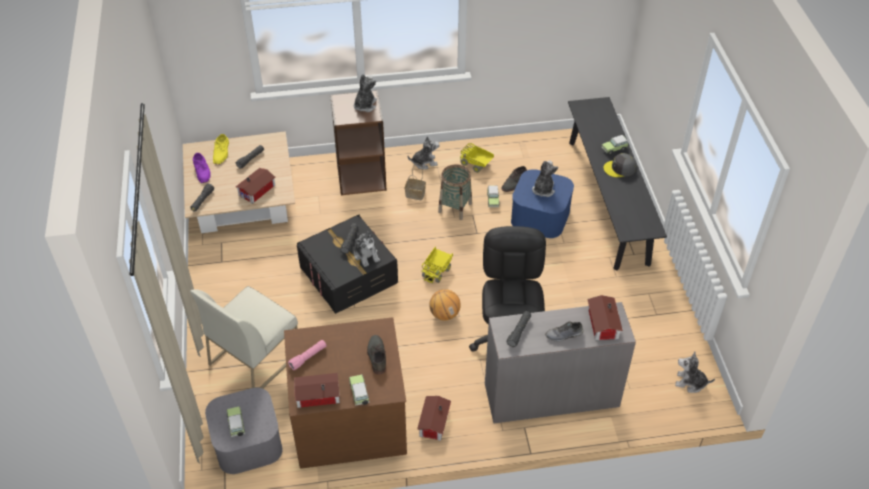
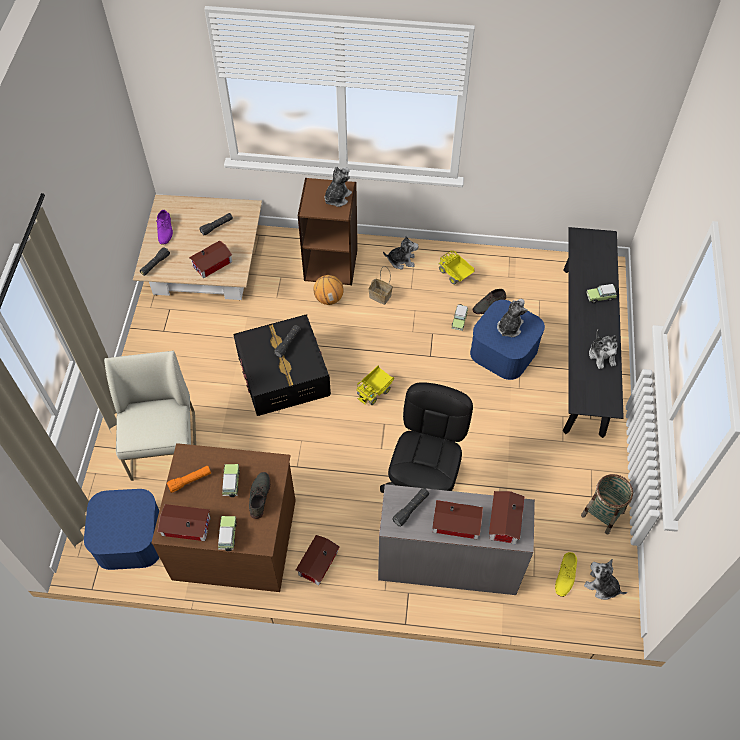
camera: 15 degrees right, 10 degrees up
white chair [190,286,298,389] -> white chair turned 120 degrees clockwise [104,351,196,481]
grey storage box [205,388,282,474] -> blue storage box [84,489,159,570]
yellow shoe [213,134,229,164] -> yellow shoe moved to [555,552,577,597]
toy car [227,406,245,437] -> toy car moved to [222,464,239,497]
pink flashlight [288,340,327,370] -> orange flashlight [167,466,211,493]
plush toy [354,231,380,267] -> plush toy moved to [589,330,617,369]
basketball [429,289,461,321] -> basketball moved to [313,275,344,305]
basket [438,164,472,220] -> basket moved to [581,474,633,534]
grey shoe [545,321,583,342] -> toy house [432,500,483,539]
grey cap [603,153,636,177] -> none

